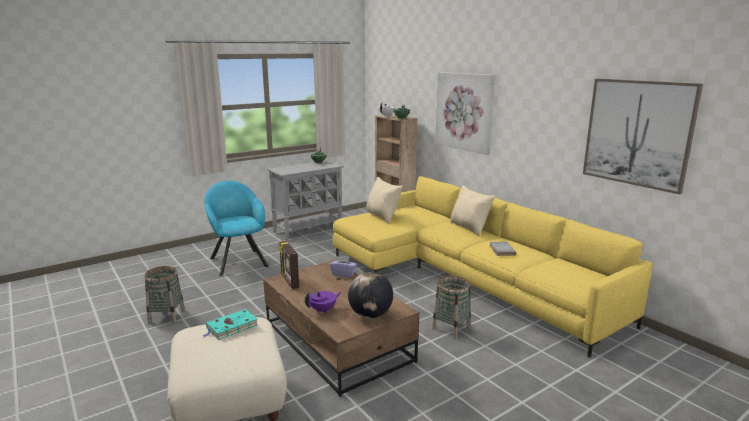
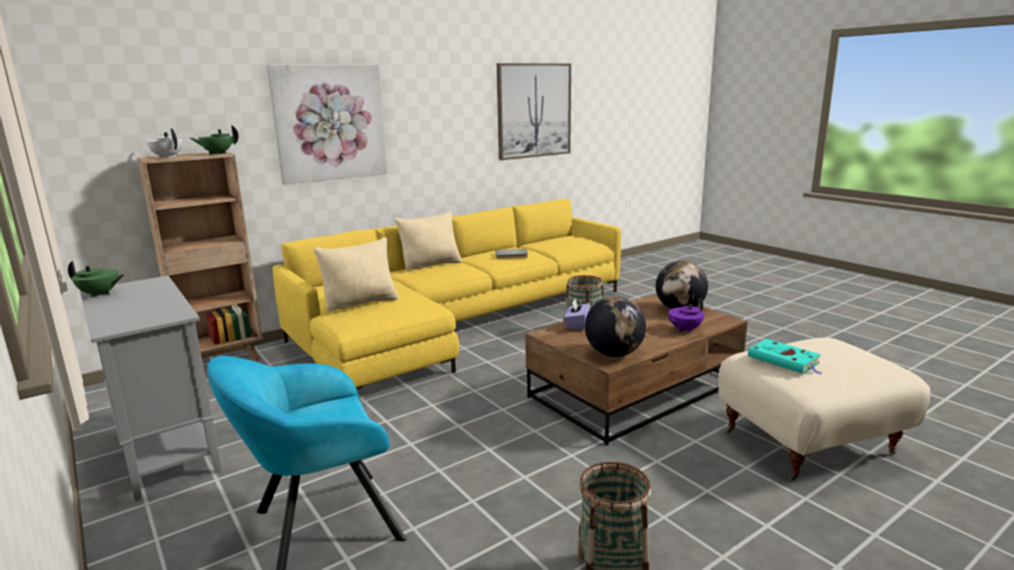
camera: 90 degrees left, 0 degrees up
picture frame [278,241,299,289] -> globe [585,297,646,357]
purple teapot [305,291,341,314] -> purple teapot turned 90 degrees counterclockwise [667,298,704,332]

